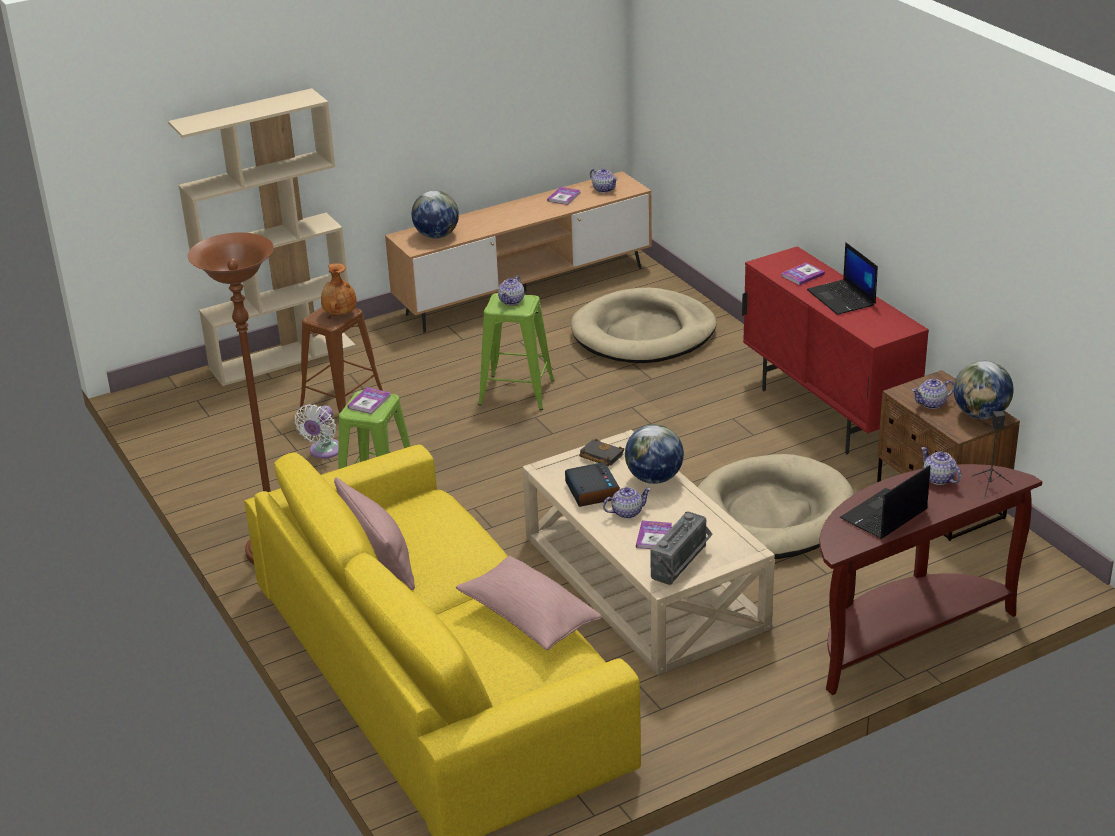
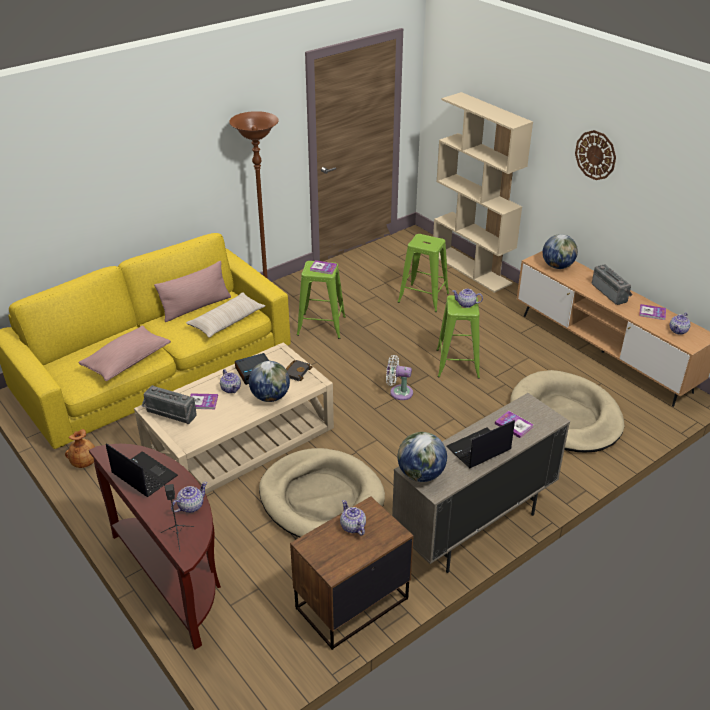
camera: 80 degrees right, 5 degrees up
white fan [295,404,339,459] -> white fan moved to [386,355,413,400]
brown stool [299,307,383,414] -> green stool [398,234,449,312]
brown vase [321,263,357,315] -> brown vase moved to [65,429,95,468]
red cabinet [742,246,929,454] -> beige cabinet [392,393,570,573]
globe [954,361,1014,419] -> globe moved to [398,432,447,482]
none -> beige pillow [186,293,265,338]
none -> wall clock [575,130,616,180]
none -> radio [592,265,633,305]

